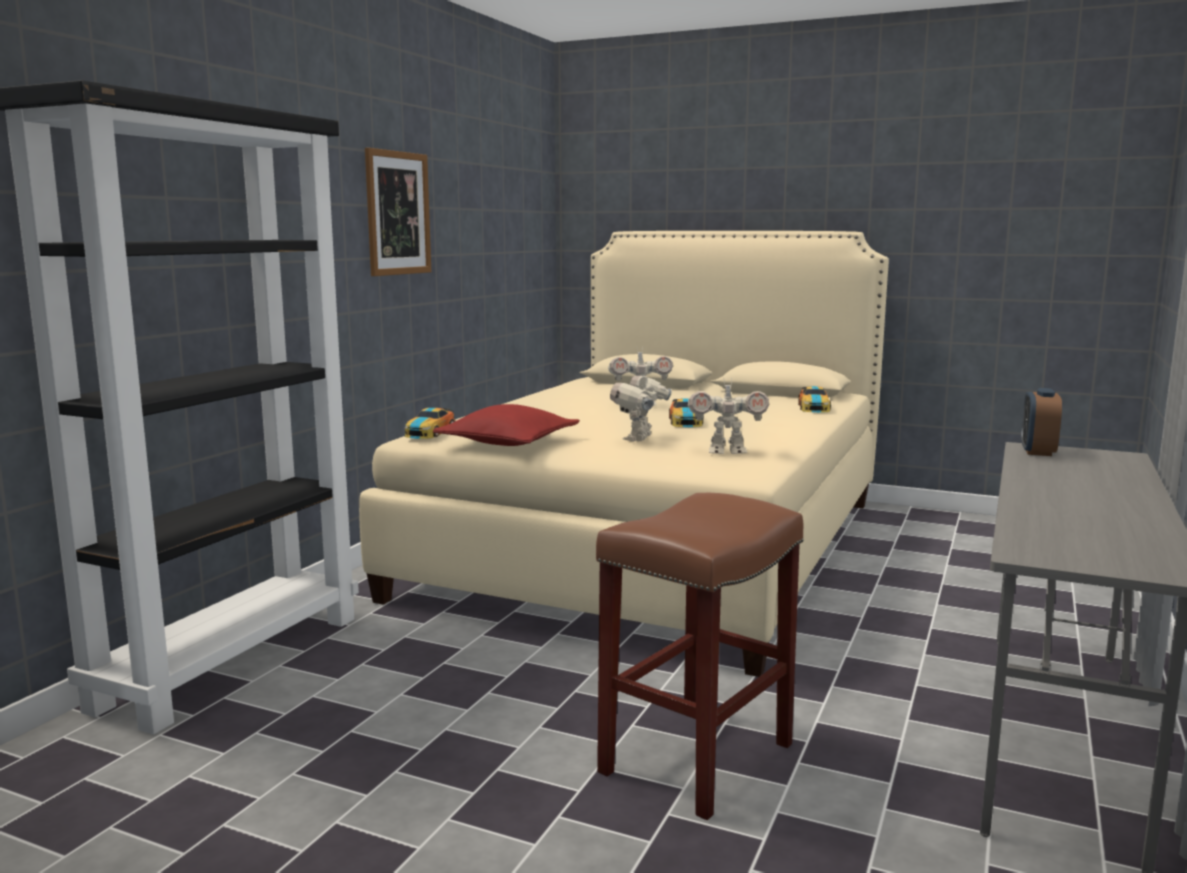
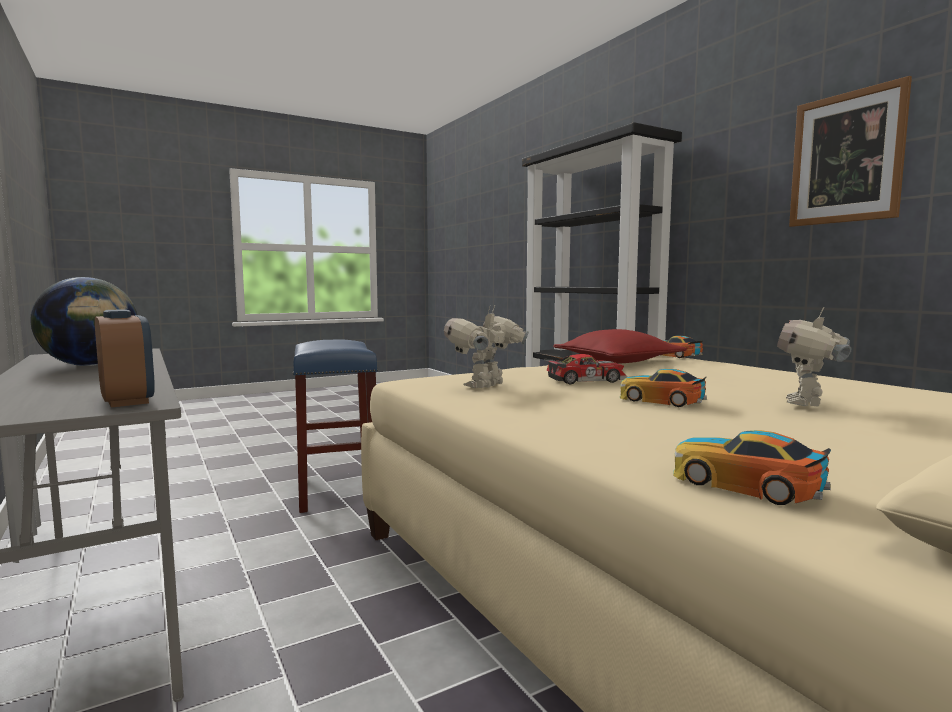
camera: 125 degrees right, 5 degrees down
brown stool [596,493,804,820] -> blue stool [293,339,378,513]
toy robot [610,370,672,442] -> toy car [544,354,627,384]
none -> globe [30,277,138,366]

